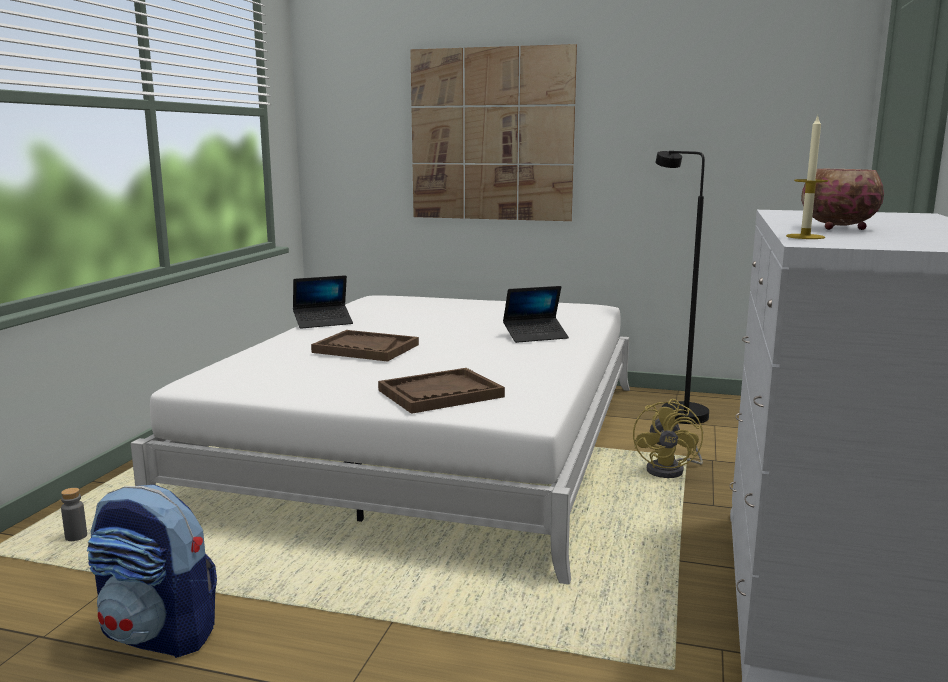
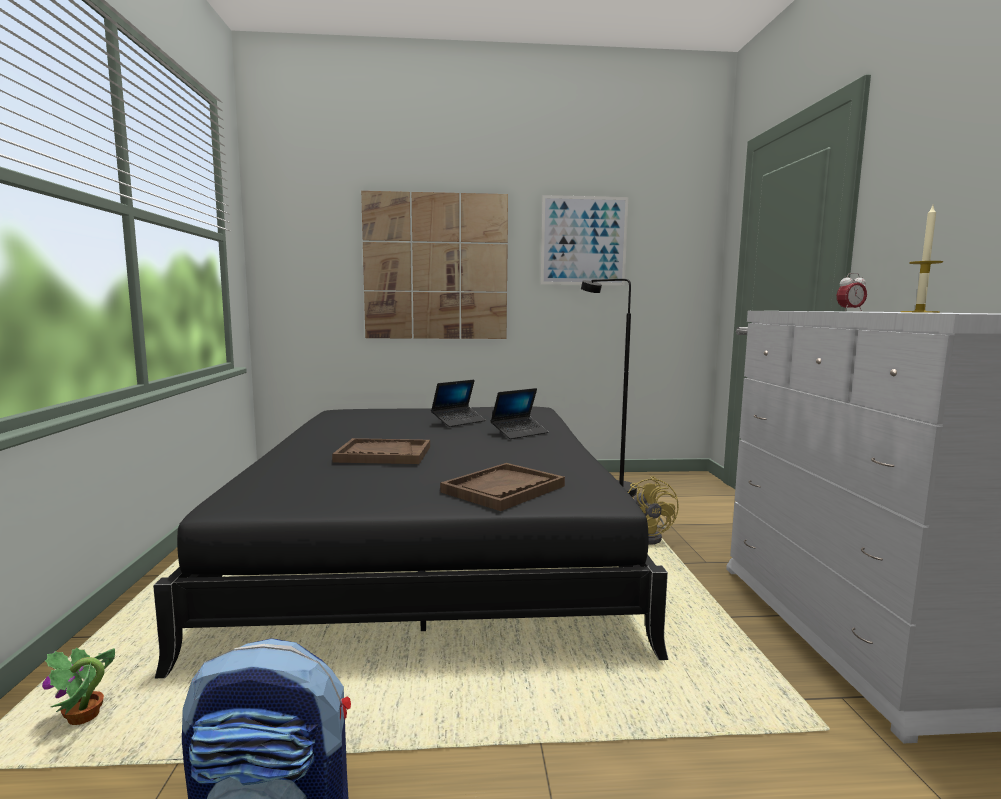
camera: 20 degrees left, 5 degrees down
grey bottle [61,488,87,541] -> potted plant [42,647,115,725]
white bed [130,296,630,585] -> black bed [153,406,669,678]
laptop [293,275,353,329] -> laptop moved to [431,380,486,427]
bowl [801,169,884,230] -> none
none -> picture [540,195,628,285]
none -> alarm clock [837,273,867,311]

